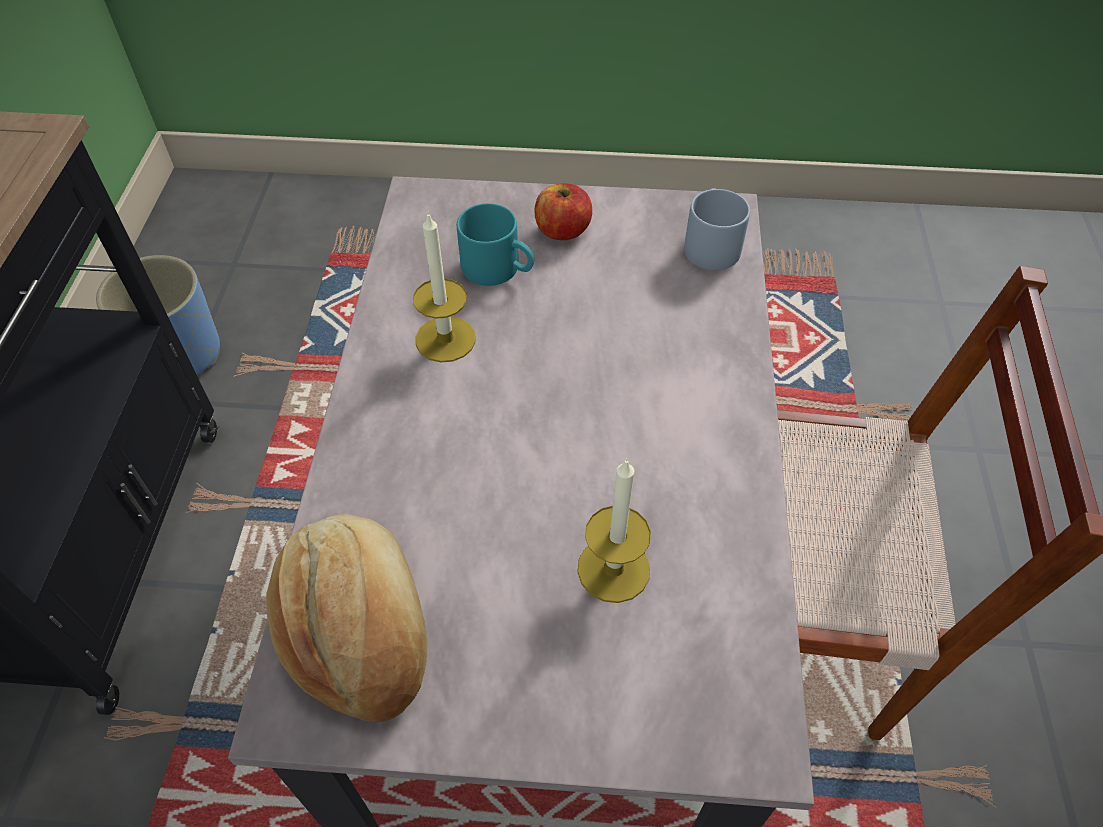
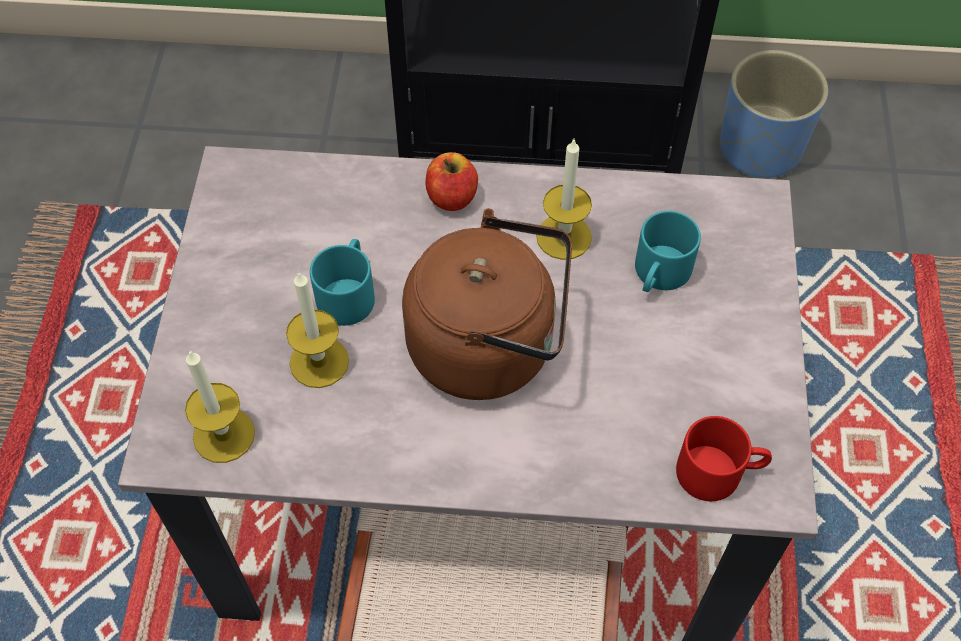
camera: 90 degrees right, 5 degrees up
bread [266,513,427,722] -> none
apple [534,183,592,240] -> apple moved to [425,152,478,211]
grey mug [684,188,750,270] -> red mug [676,416,772,501]
none -> candle [185,350,255,463]
none -> turquoise mug [310,239,375,326]
none -> brown kettle [402,208,572,400]

